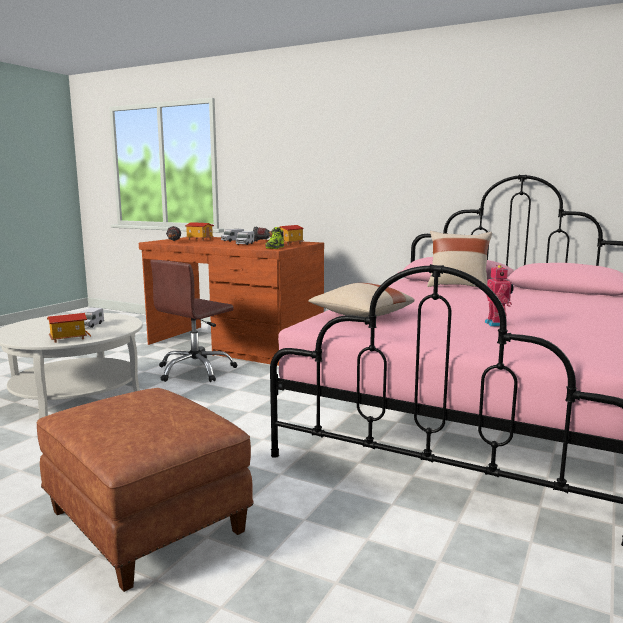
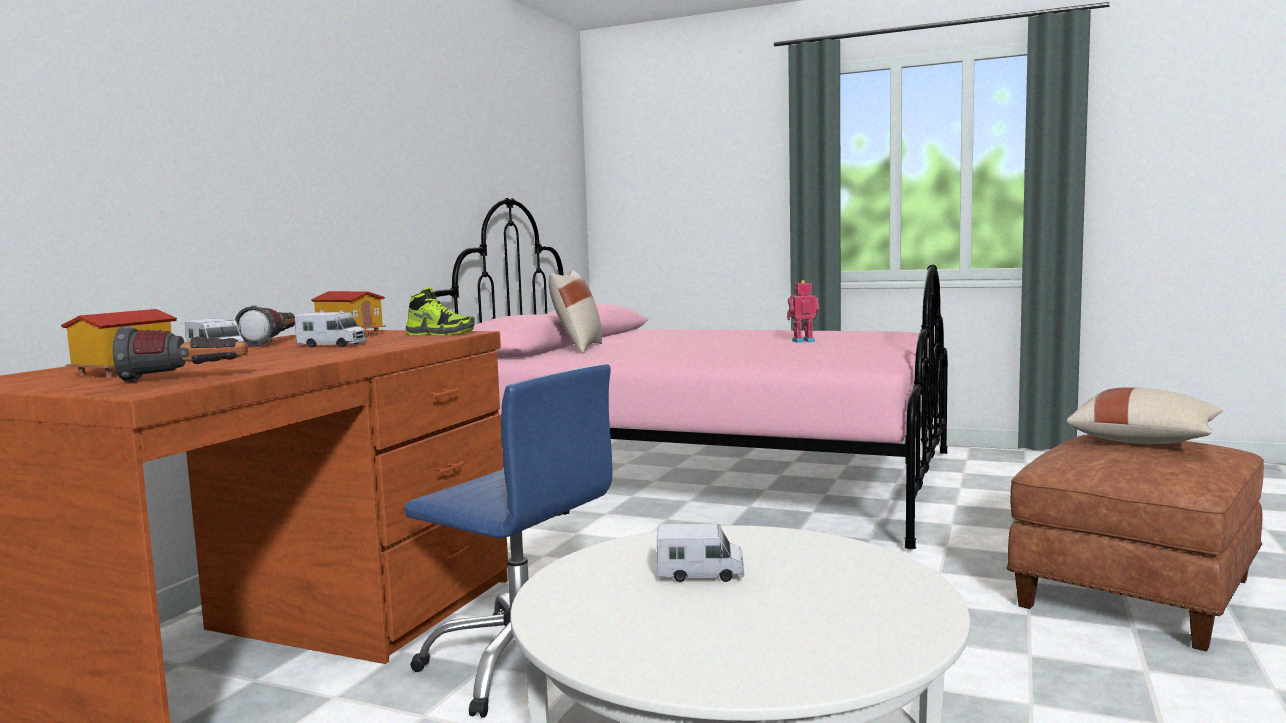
camera: 95 degrees left, 5 degrees down
toy house [47,313,91,343] -> none
brown office chair [150,260,237,382] -> blue office chair [405,364,612,718]
beige pillow [308,283,415,317] -> beige pillow moved to [1066,387,1223,444]

